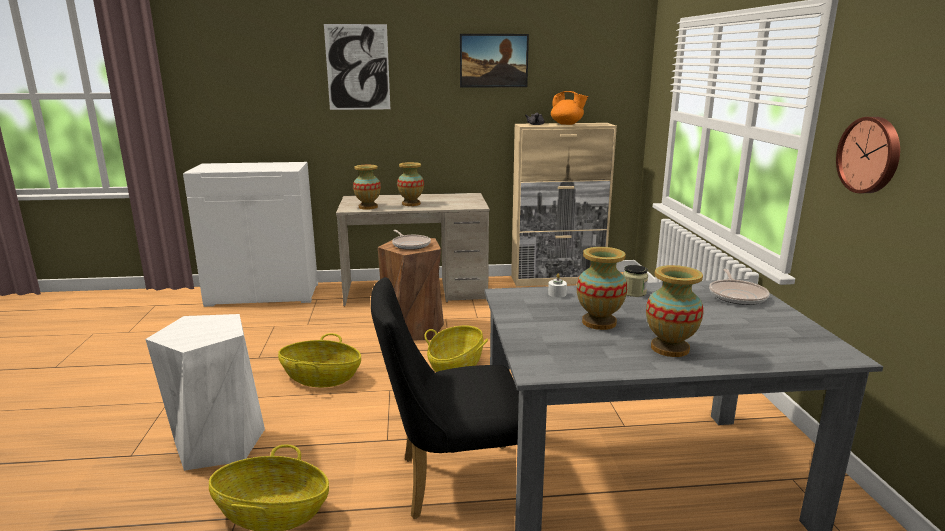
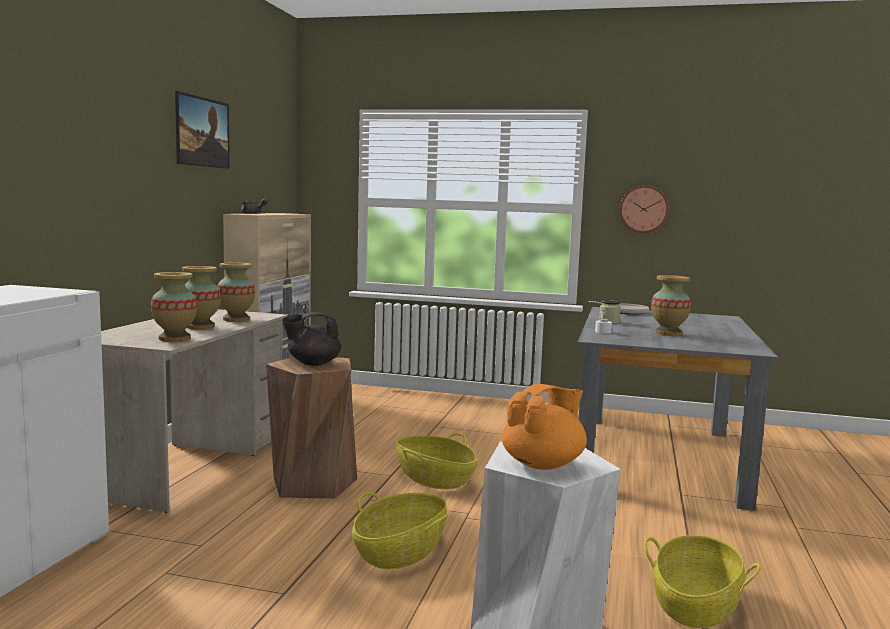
camera: 70 degrees left, 10 degrees down
picture [324,24,390,110] -> none
black chair [371,277,519,519] -> none
frying pan [392,230,431,250] -> black teapot [282,312,341,366]
orange teapot [551,91,588,125] -> orange teapot moved to [502,384,587,470]
vase [646,265,704,357] -> vase moved to [217,263,255,322]

